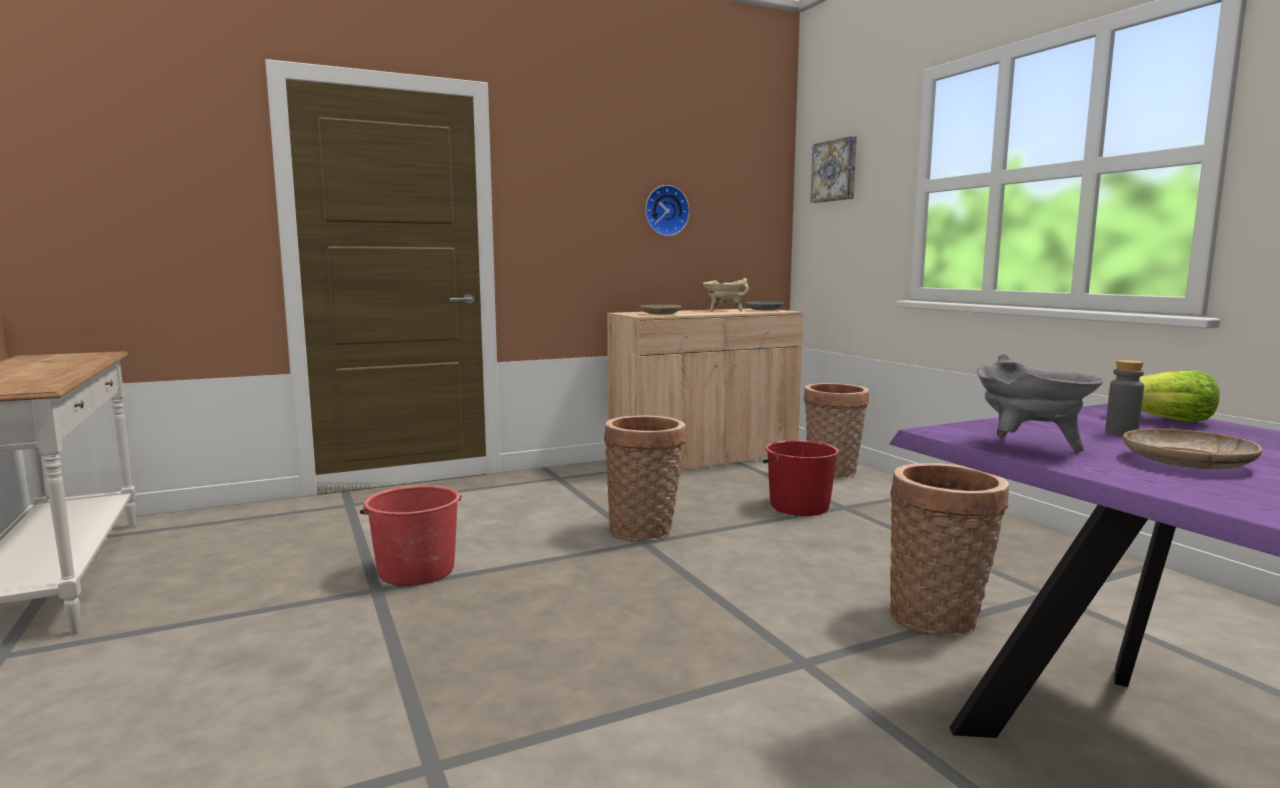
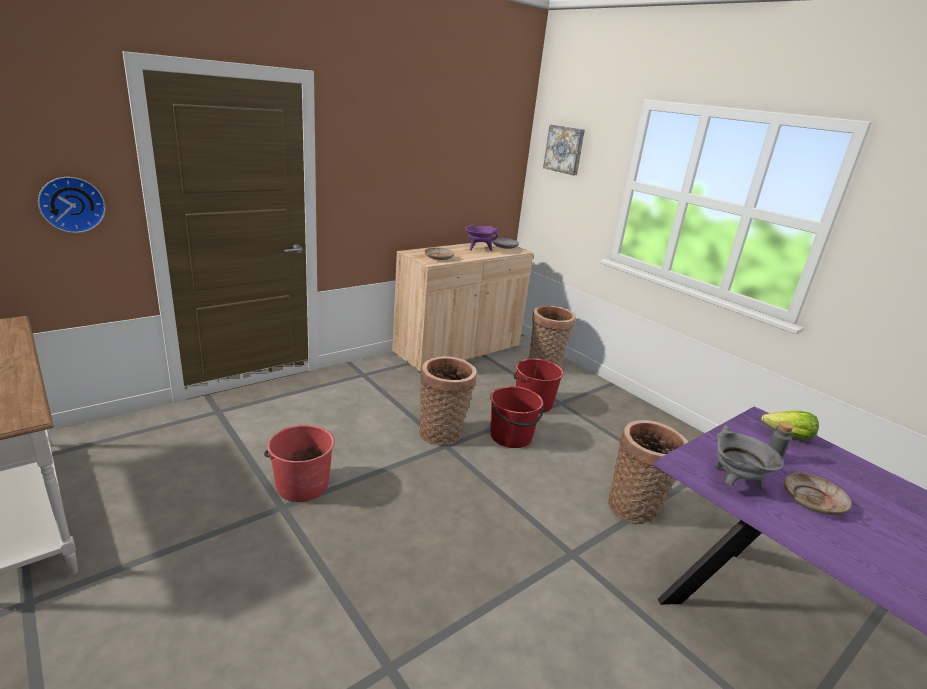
camera: 15 degrees left, 15 degrees up
wall clock [645,185,690,236] -> wall clock moved to [38,177,106,233]
beige cooking pot [703,278,749,312] -> purple cooking pot [465,224,498,251]
none -> red bucket [490,386,544,448]

